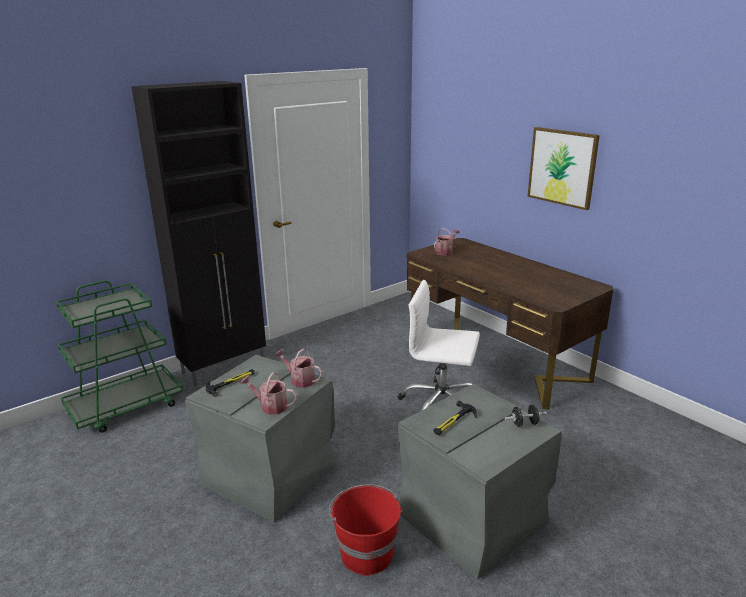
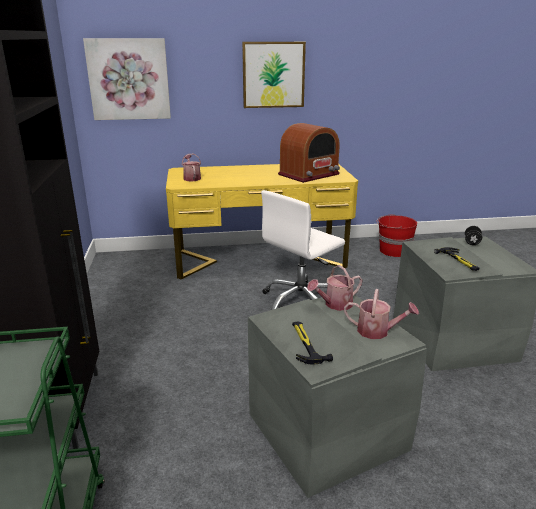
camera: 60 degrees left, 0 degrees up
watering can [240,372,297,414] -> watering can turned 120 degrees counterclockwise [344,289,419,339]
red bucket [329,484,401,576] -> red bucket moved to [377,214,417,257]
brown desk [407,238,614,409] -> yellow desk [166,164,358,280]
none -> picture [83,38,171,120]
none -> radio [278,123,340,183]

